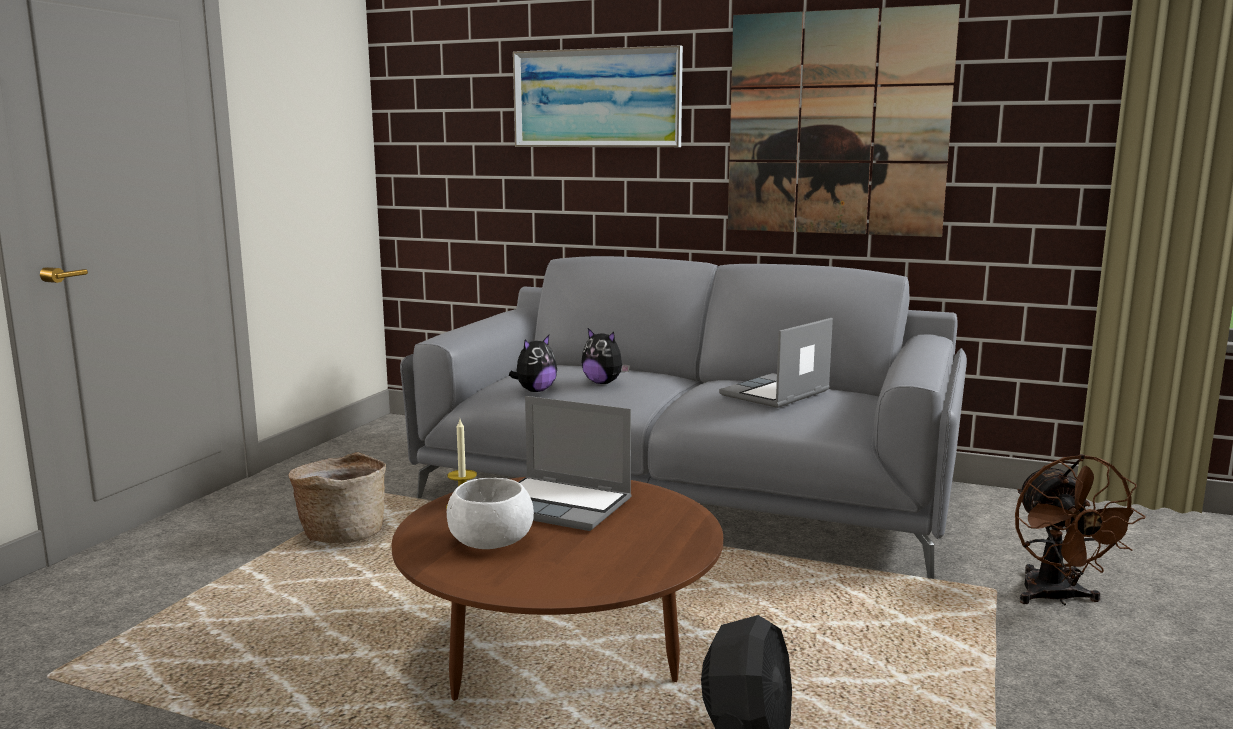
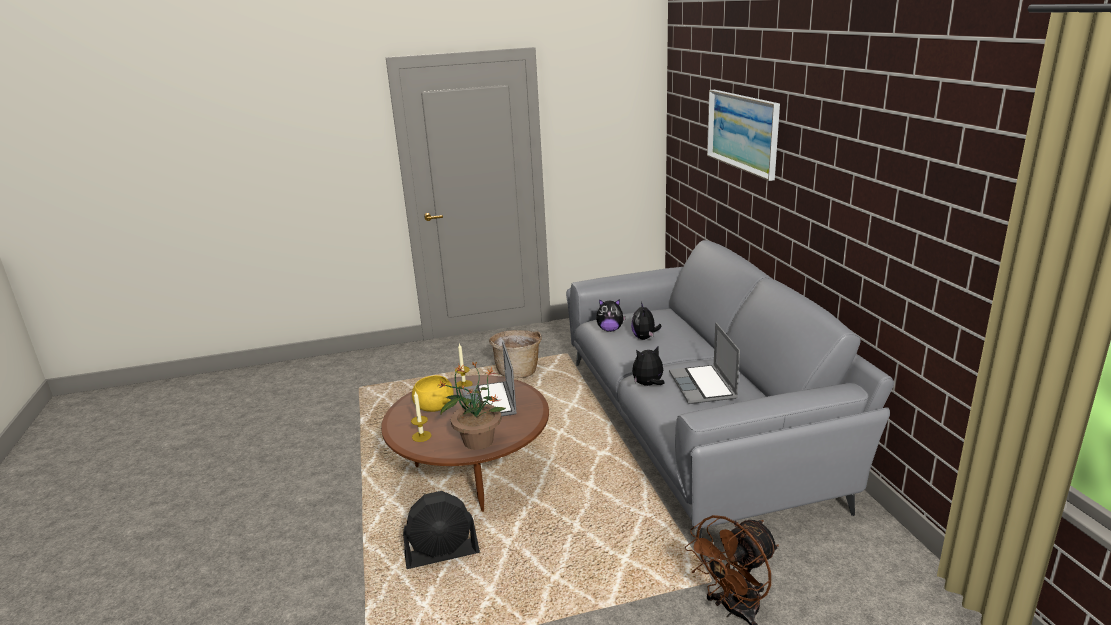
camera: 55 degrees right, 10 degrees up
white bowl [447,478,534,549] -> yellow bowl [412,375,454,412]
laptop [719,318,833,408] -> laptop turned 105 degrees counterclockwise [669,322,740,404]
picture [727,4,960,237] -> none
none -> candle [411,392,432,442]
none -> potted plant [438,361,506,450]
none -> plush toy [632,347,664,386]

